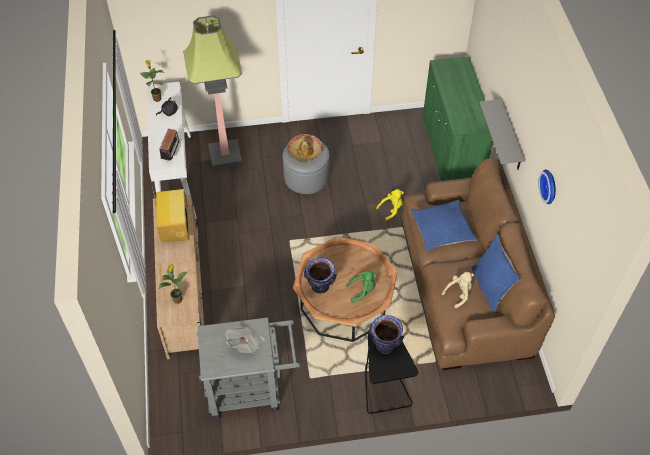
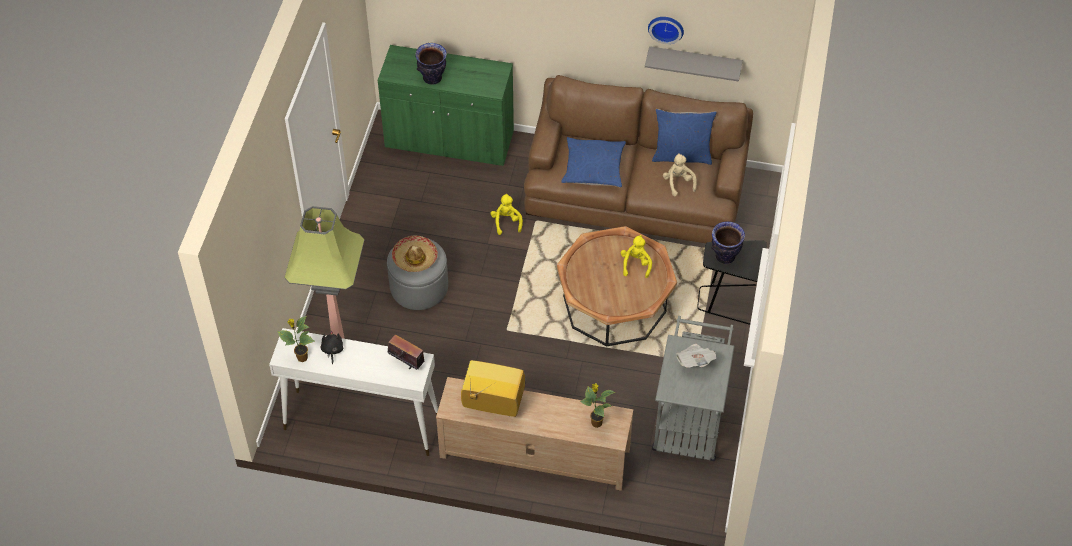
camera: 70 degrees left, 0 degrees up
vase [304,257,337,294] -> vase moved to [415,43,447,85]
green plush toy [346,271,377,303] -> yellow plush toy [621,235,652,278]
grey shelf [480,99,526,170] -> grey shelf moved to [645,46,743,82]

